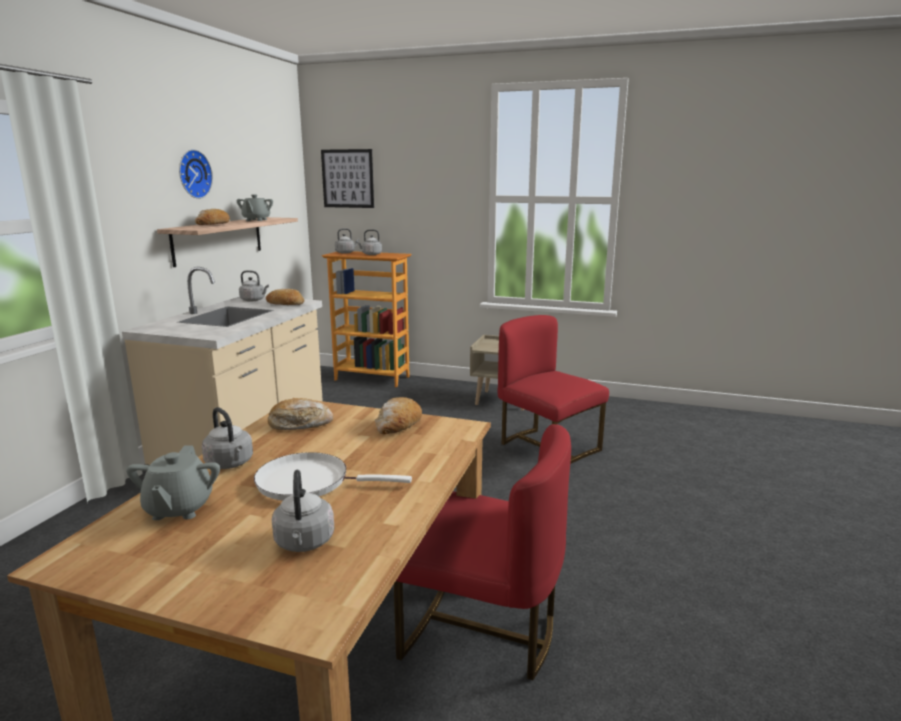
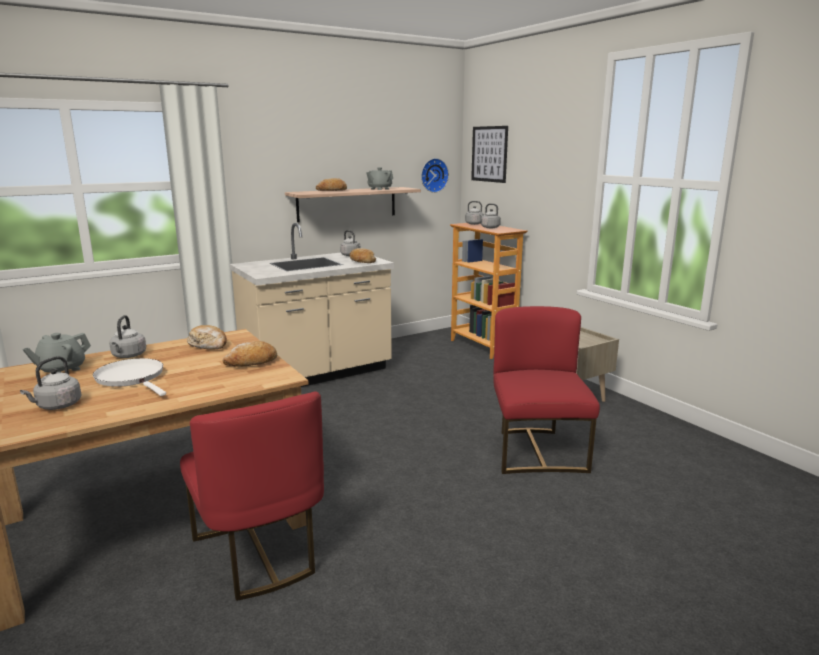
camera: 40 degrees right, 0 degrees up
wall clock [179,149,213,199] -> wall clock moved to [421,158,449,193]

